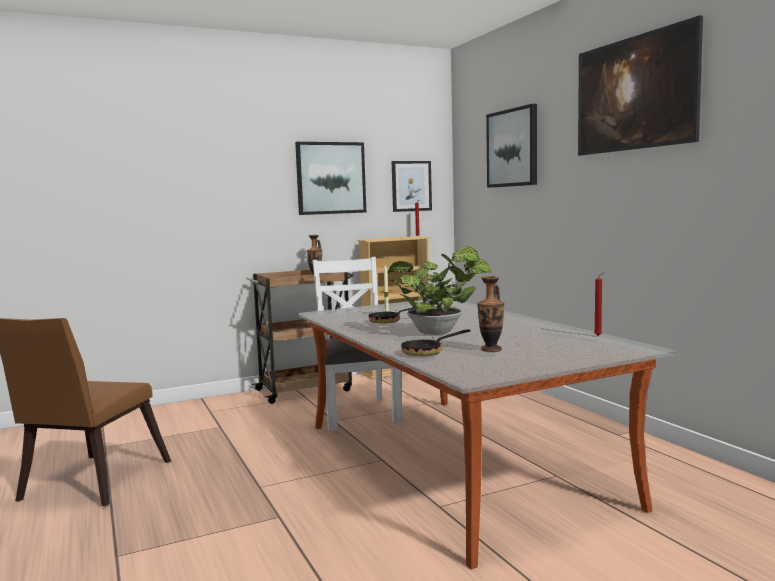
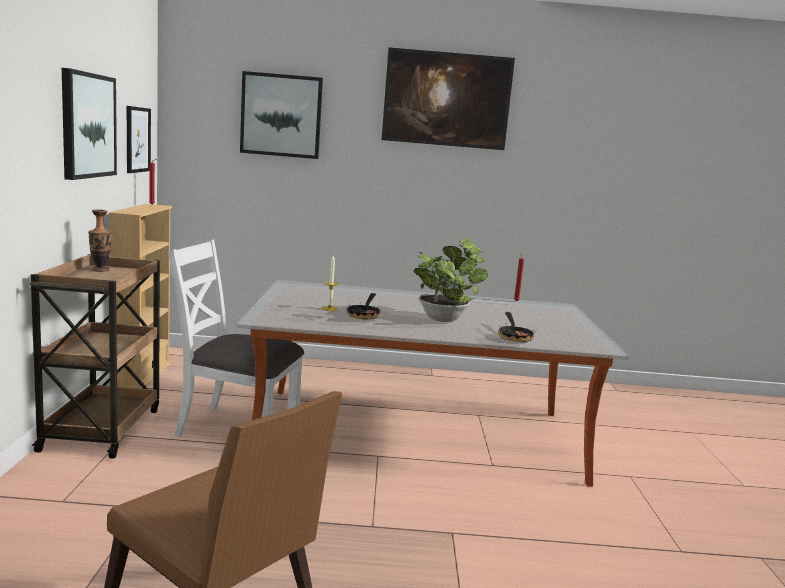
camera: 65 degrees left, 5 degrees up
vase [477,276,504,352] -> none

